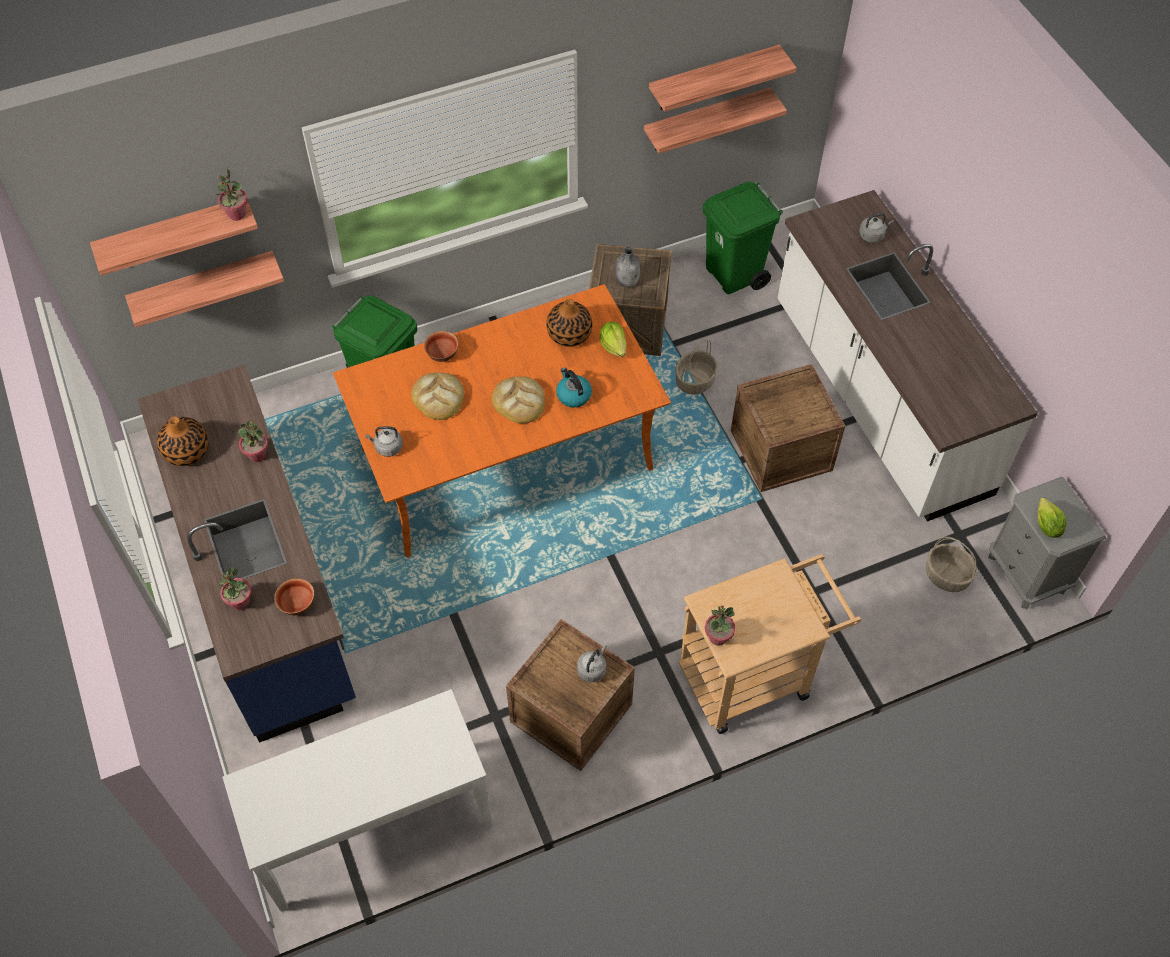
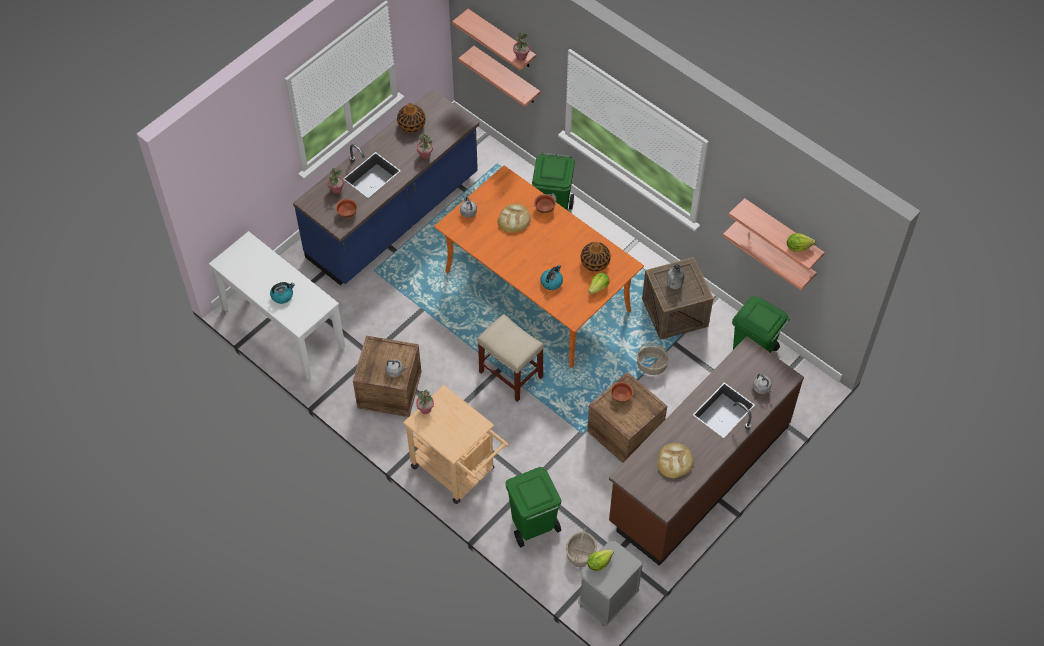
camera: 65 degrees right, 0 degrees up
bread [492,376,545,423] -> bread moved to [657,443,694,478]
white counter [778,190,1037,522] -> brown counter [609,336,804,566]
none -> kettle [270,282,295,304]
none -> beige stool [477,314,544,402]
none -> green trash can [506,467,561,547]
none -> bowl [610,382,634,403]
none -> lettuce [787,233,816,252]

